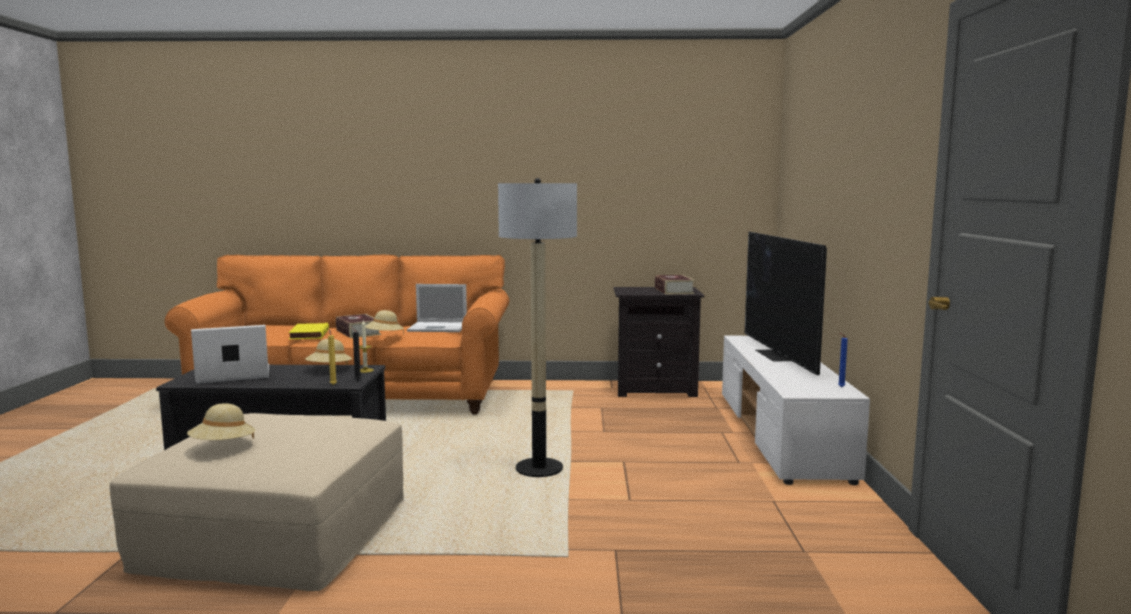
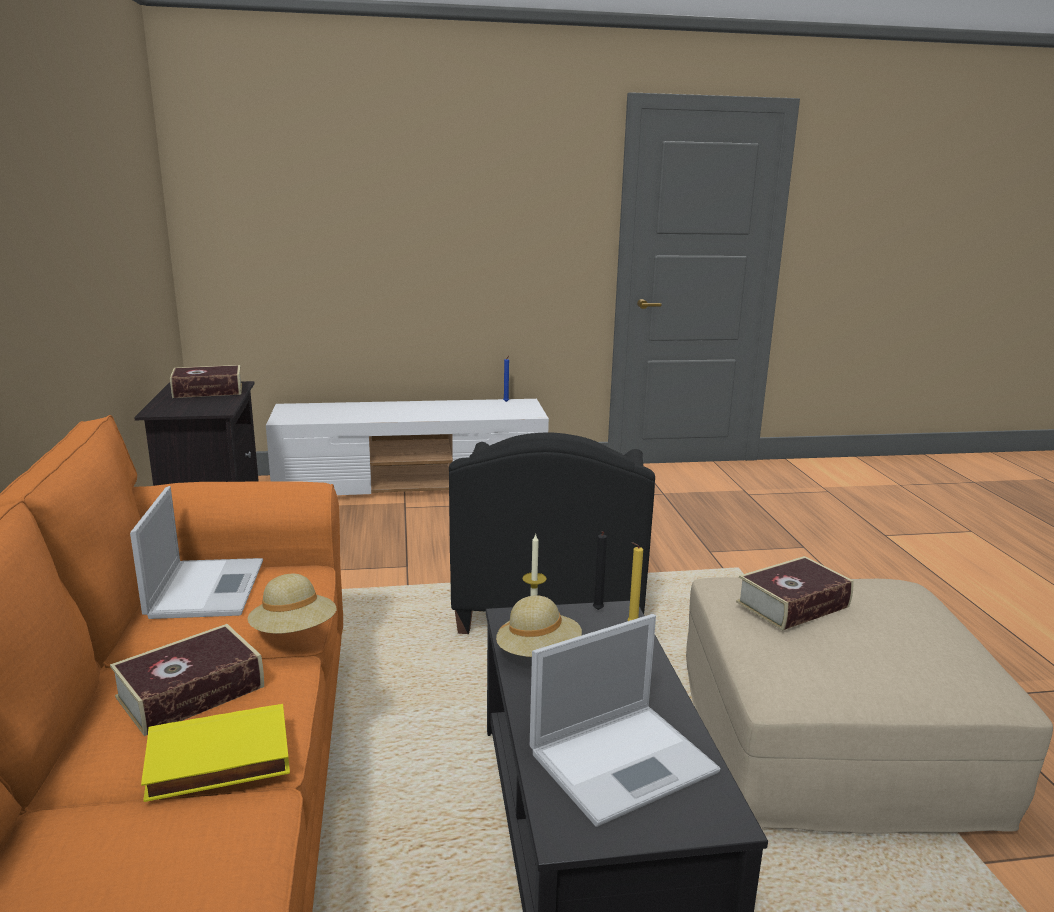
camera: 100 degrees left, 10 degrees up
beige hat [187,403,255,440] -> none
laptop [191,325,269,384] -> laptop turned 90 degrees counterclockwise [530,614,720,827]
floor lamp [498,178,577,477] -> black armchair [449,433,655,634]
television [745,232,827,375] -> none
none -> book [736,556,854,631]

